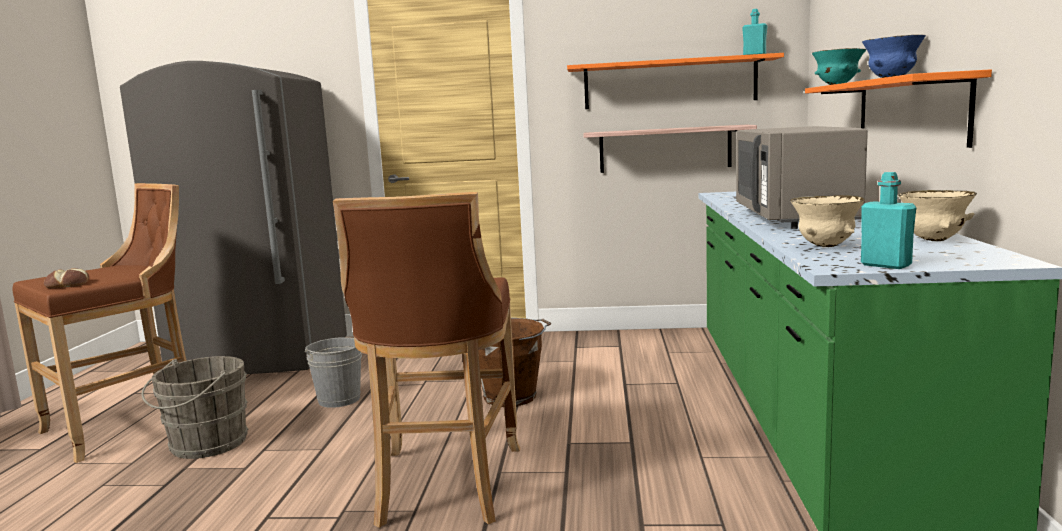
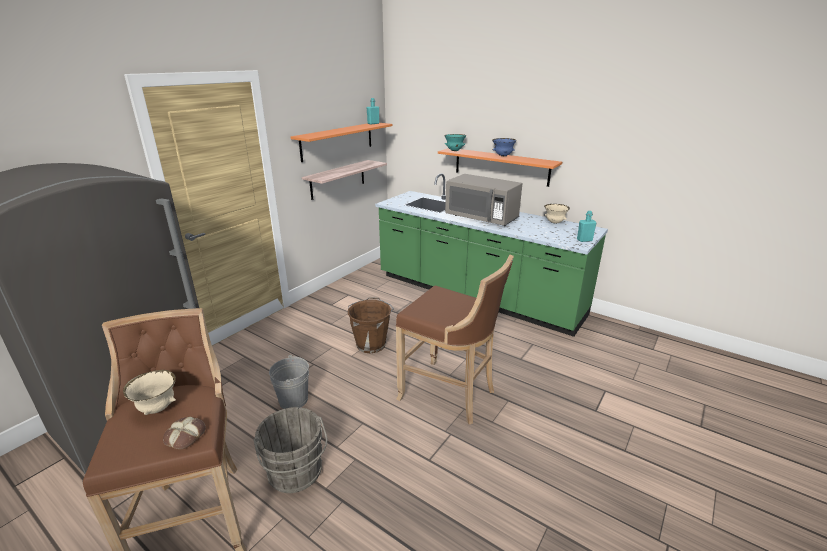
camera: 60 degrees left, 15 degrees up
beige bowl [790,195,865,247] -> beige bowl moved to [123,370,176,415]

